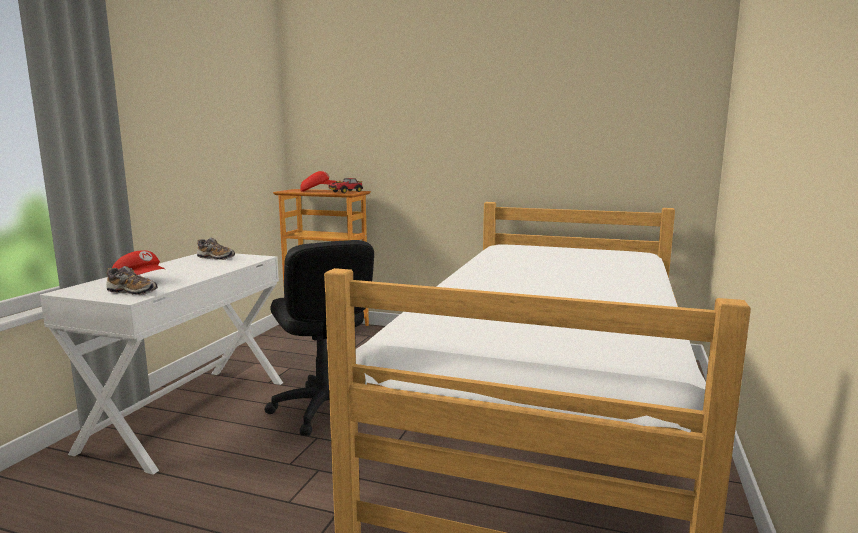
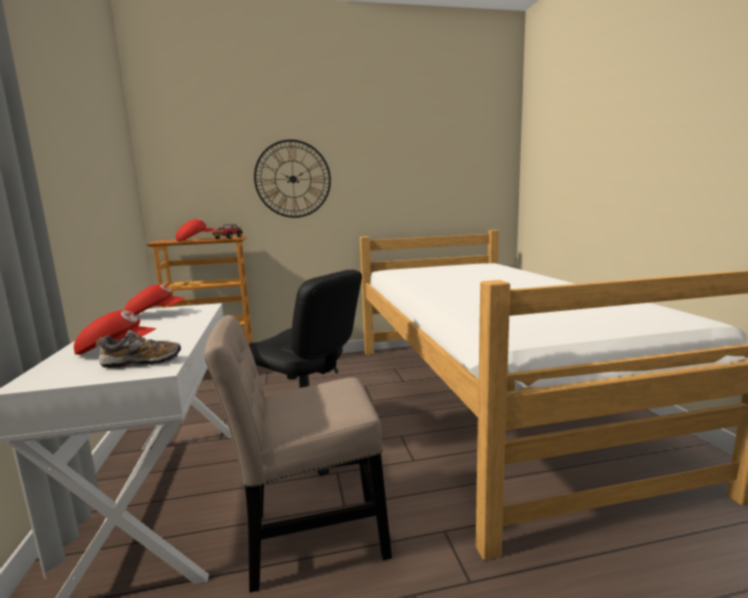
camera: 30 degrees left, 0 degrees up
shoe [197,238,235,260] -> red cap [125,284,185,315]
none -> beige chair [204,315,392,593]
none -> wall clock [254,139,331,218]

